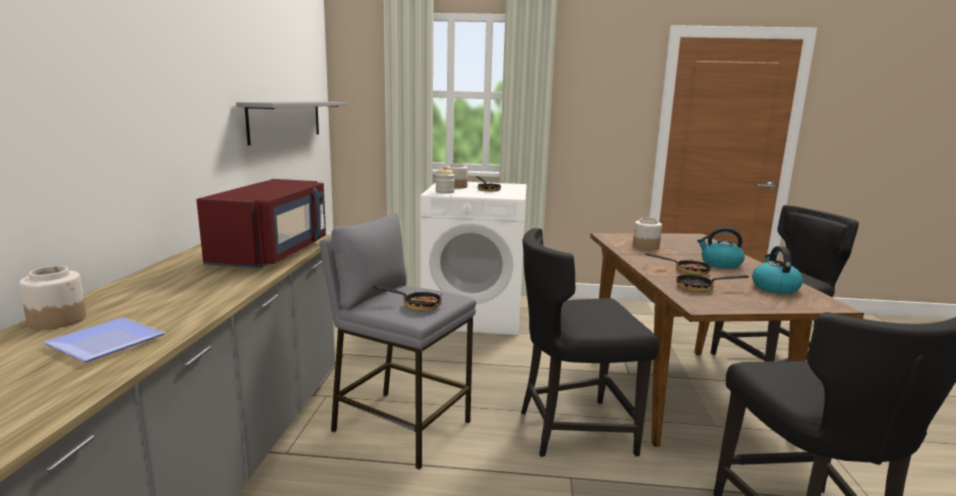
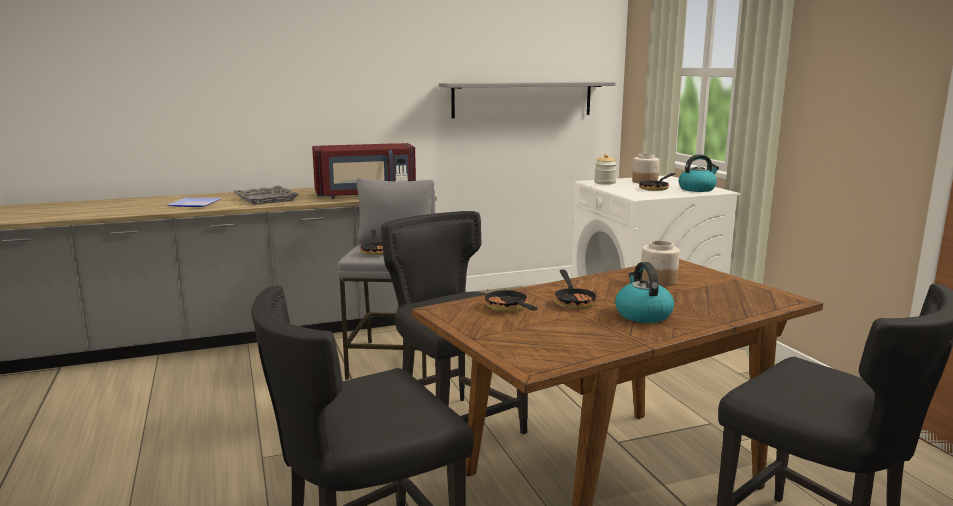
camera: 65 degrees right, 0 degrees up
jar [19,266,86,330] -> none
kettle [752,246,803,294] -> kettle moved to [679,154,719,192]
none -> grey tray [233,186,298,205]

